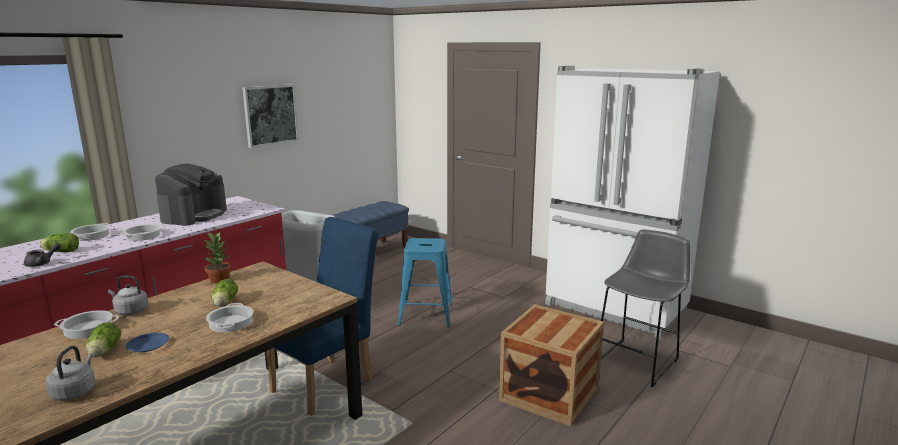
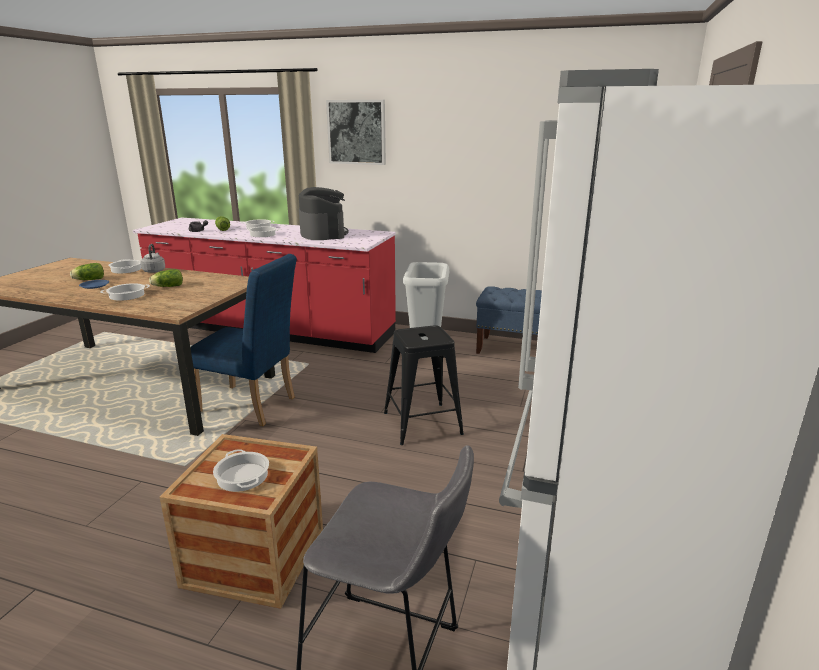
camera: 70 degrees right, 5 degrees up
grey kettle [46,346,95,401] -> none
coffee machine [155,164,227,226] -> coffee machine turned 105 degrees counterclockwise [299,187,348,240]
potted plant [203,232,231,283] -> none
picture [242,84,299,148] -> picture moved to [326,100,386,165]
blue stool [398,238,452,327] -> black stool [384,325,464,445]
none -> cooking pot [213,449,269,492]

